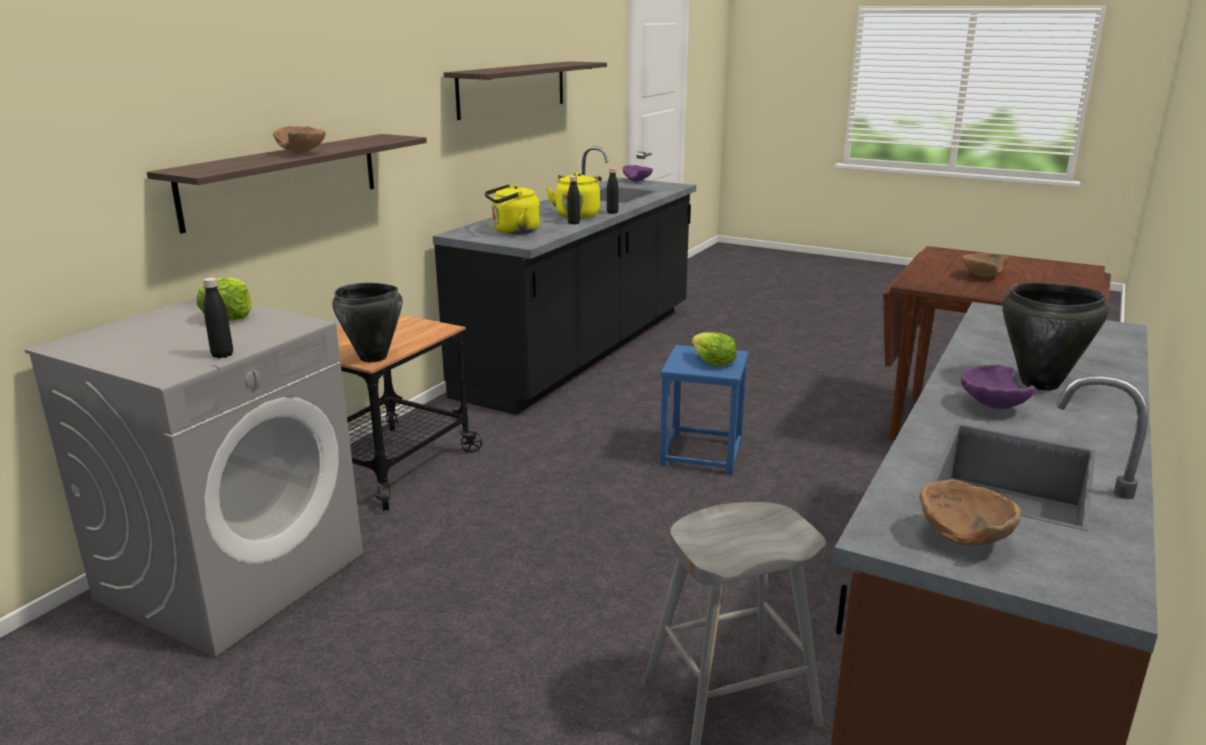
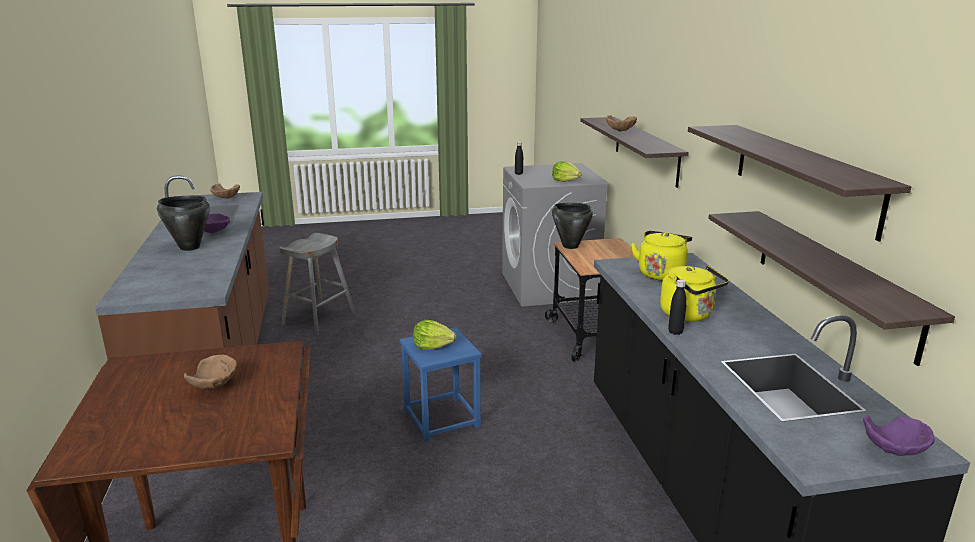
camera: 140 degrees right, 0 degrees up
black bottle [567,176,580,224] -> none
none -> shelf [708,211,955,366]

